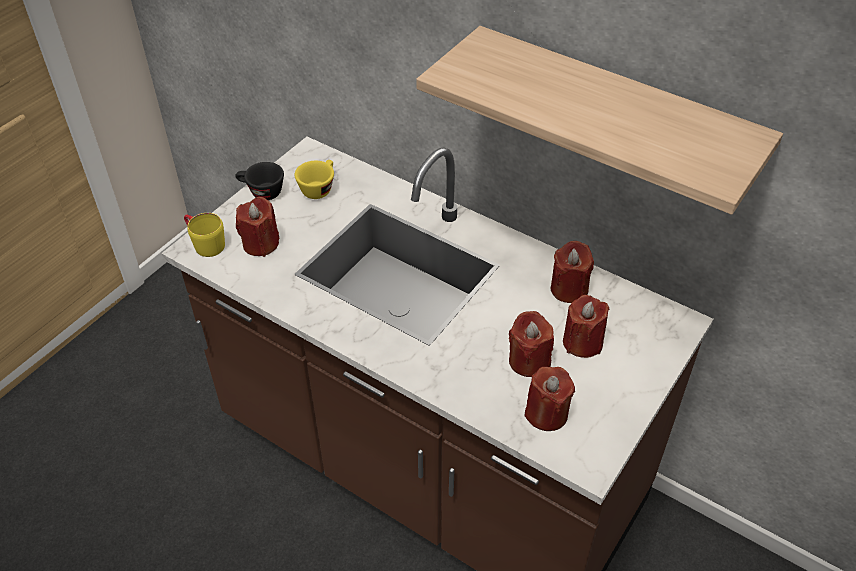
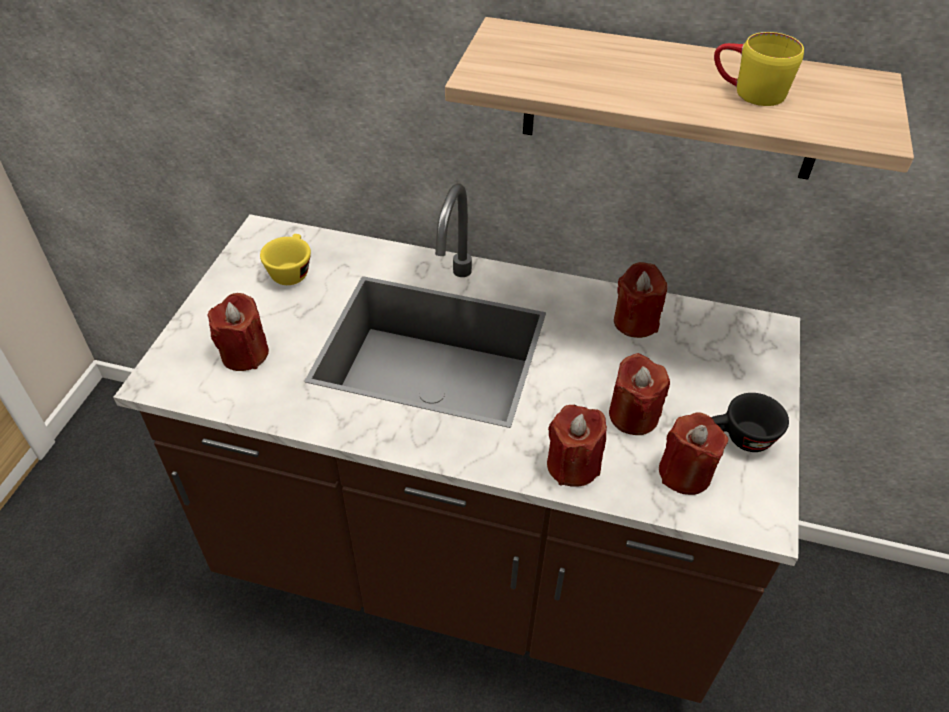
camera: 20 degrees left, 0 degrees up
yellow mug [184,213,225,257] -> yellow mug moved to [714,32,804,106]
black cup [235,162,284,200] -> black cup moved to [711,393,789,452]
red candle [563,295,610,358] -> red candle moved to [547,405,607,487]

